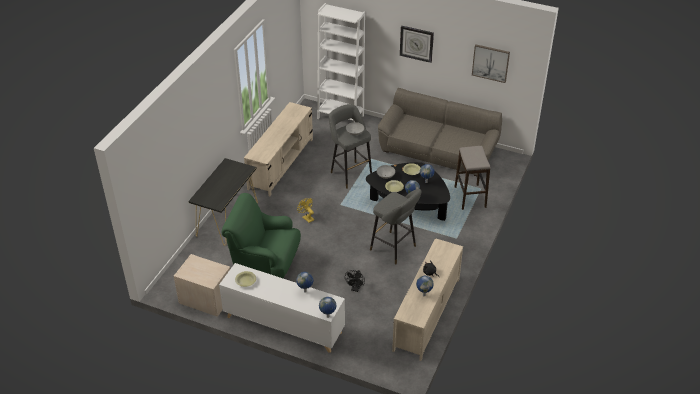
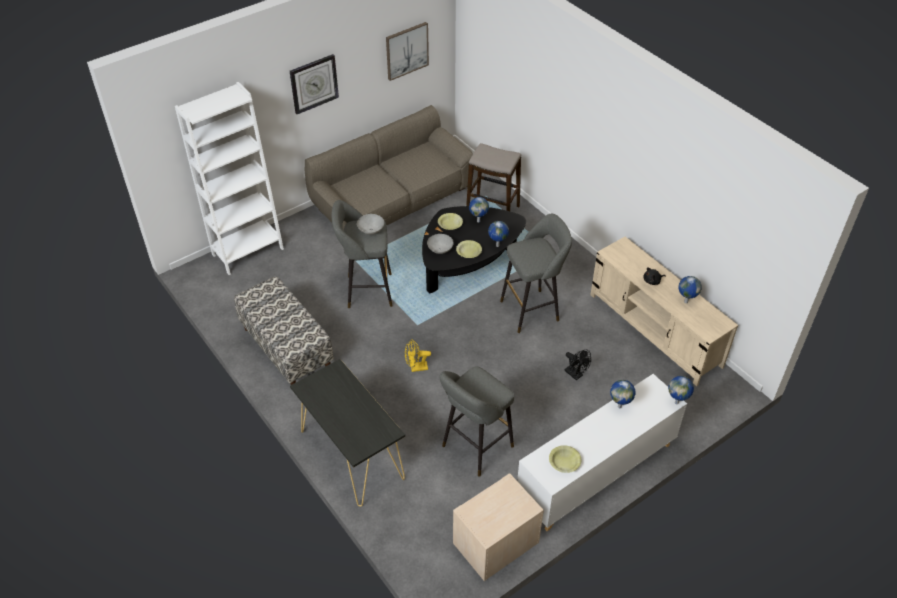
camera: 60 degrees left, 5 degrees up
green armchair [222,193,301,279] -> grey stool [439,366,514,477]
beige tv stand [244,102,313,197] -> bench [234,276,334,385]

